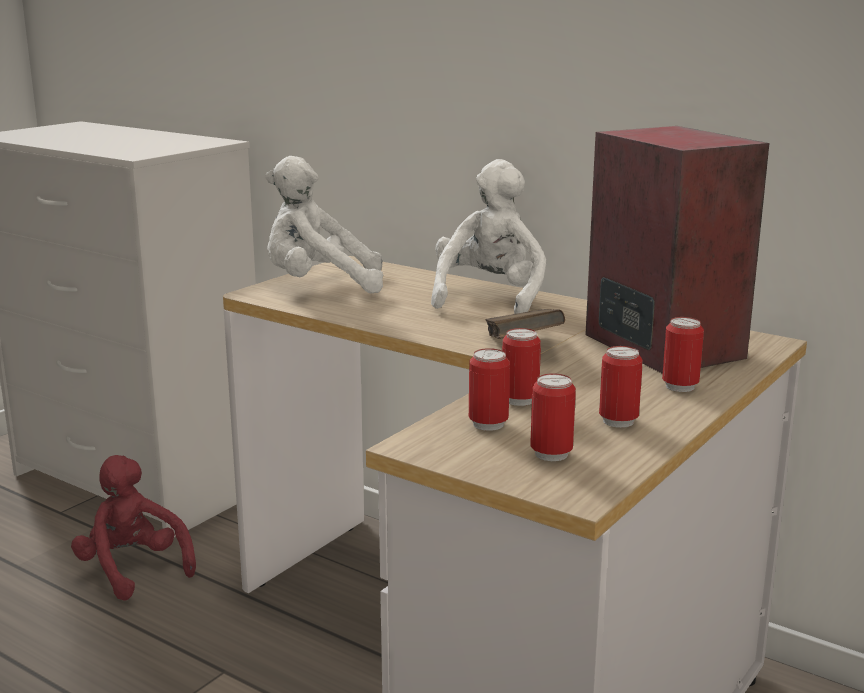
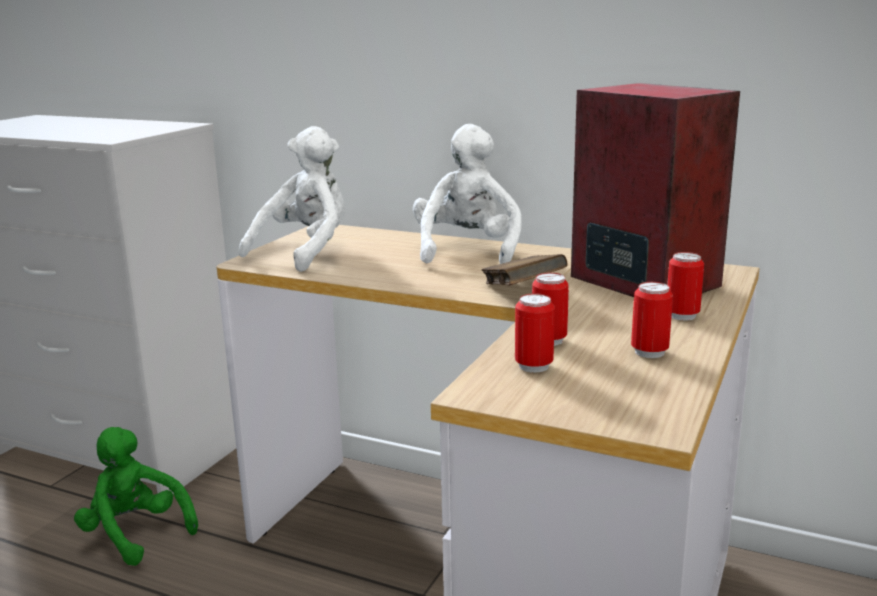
camera: 10 degrees left, 0 degrees up
red plush toy [71,455,196,601] -> green plush toy [74,427,198,566]
white plush toy [265,156,383,294] -> white plush toy turned 135 degrees clockwise [239,126,346,272]
can [530,373,576,461] -> none

